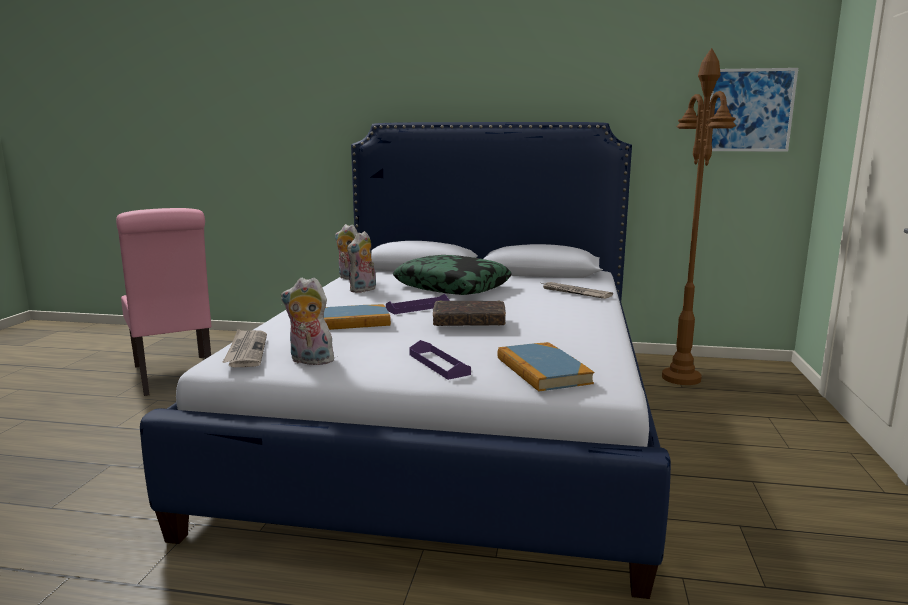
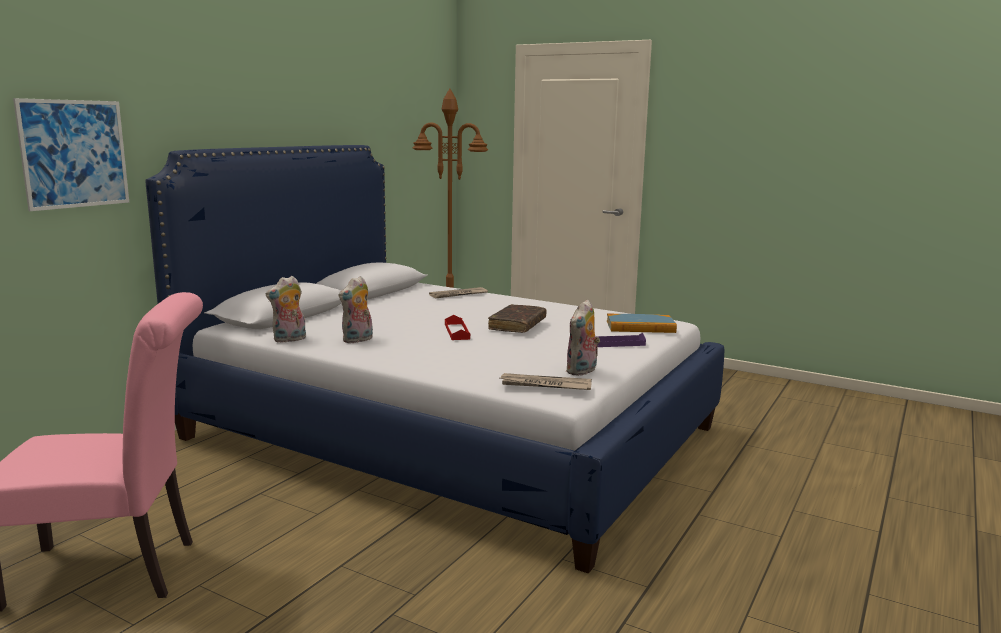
camera: 70 degrees left, 0 degrees up
book [324,304,391,330] -> none
plush toy [347,231,376,293] -> plush toy turned 75 degrees clockwise [338,276,373,343]
purple tray [386,294,450,314] -> red tray [445,315,470,340]
pillow [393,255,512,295] -> none
picture [710,68,798,152] -> picture moved to [13,98,129,211]

